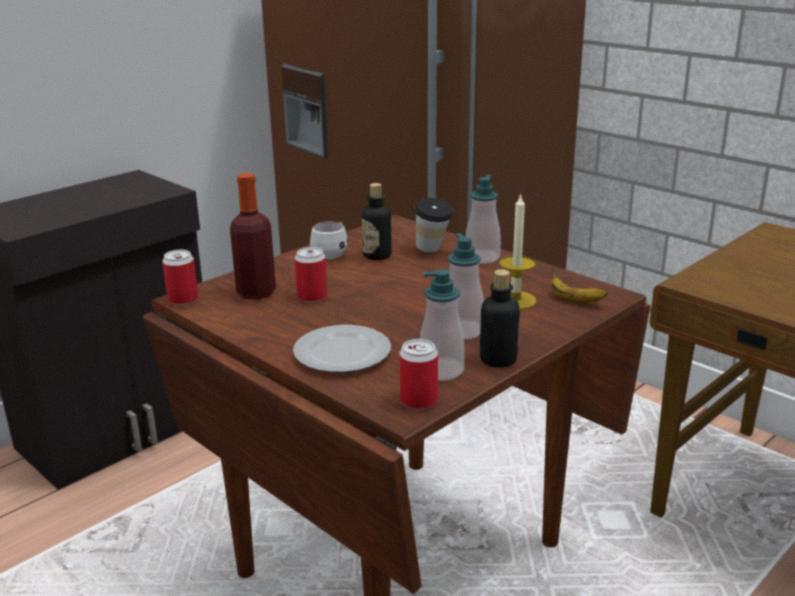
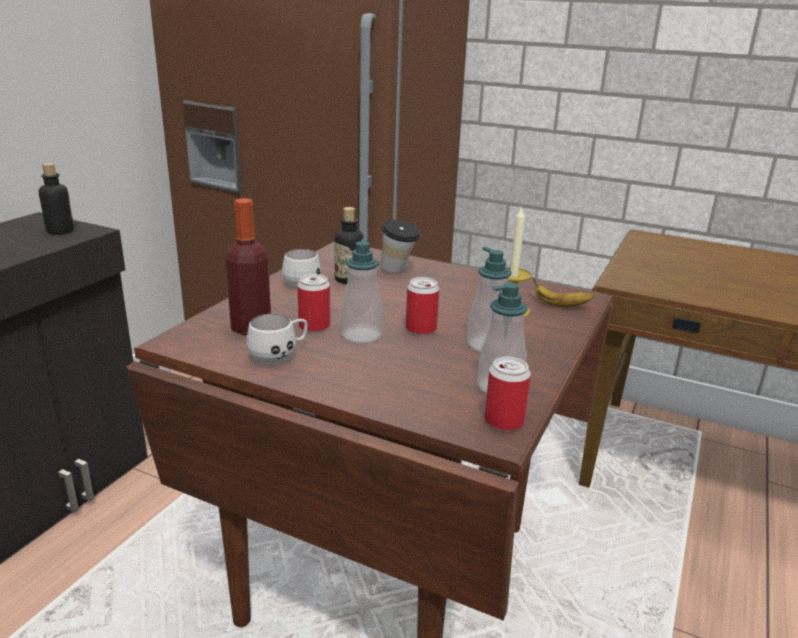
camera: 20 degrees left, 0 degrees up
can [162,250,198,305] -> can moved to [406,277,439,335]
plate [293,325,391,373] -> none
soap dispenser [466,175,501,264] -> soap dispenser moved to [341,238,383,343]
bottle [480,269,520,368] -> bottle moved to [39,163,74,235]
none -> white mug [246,314,308,363]

